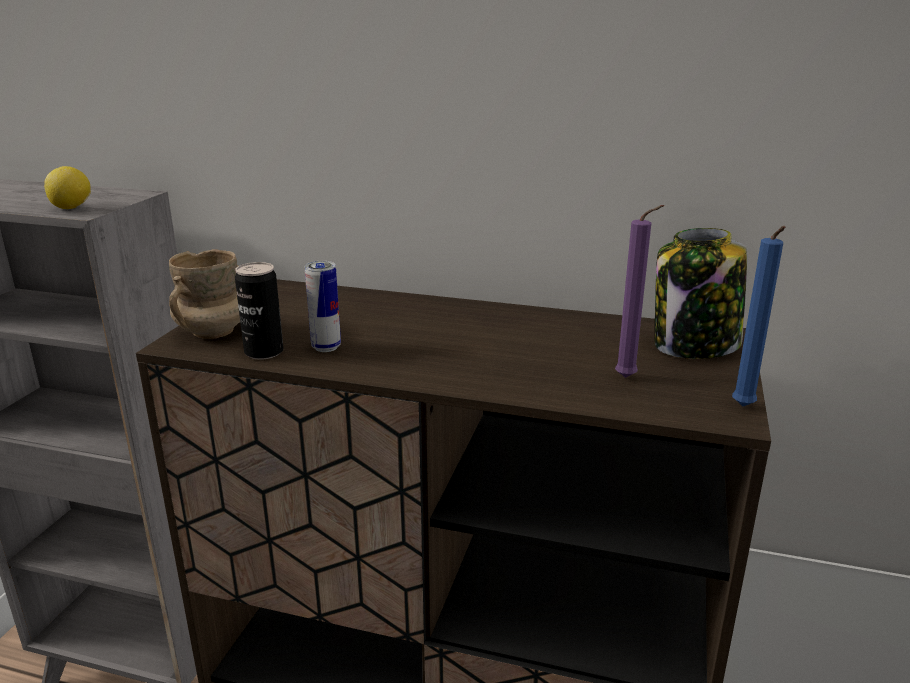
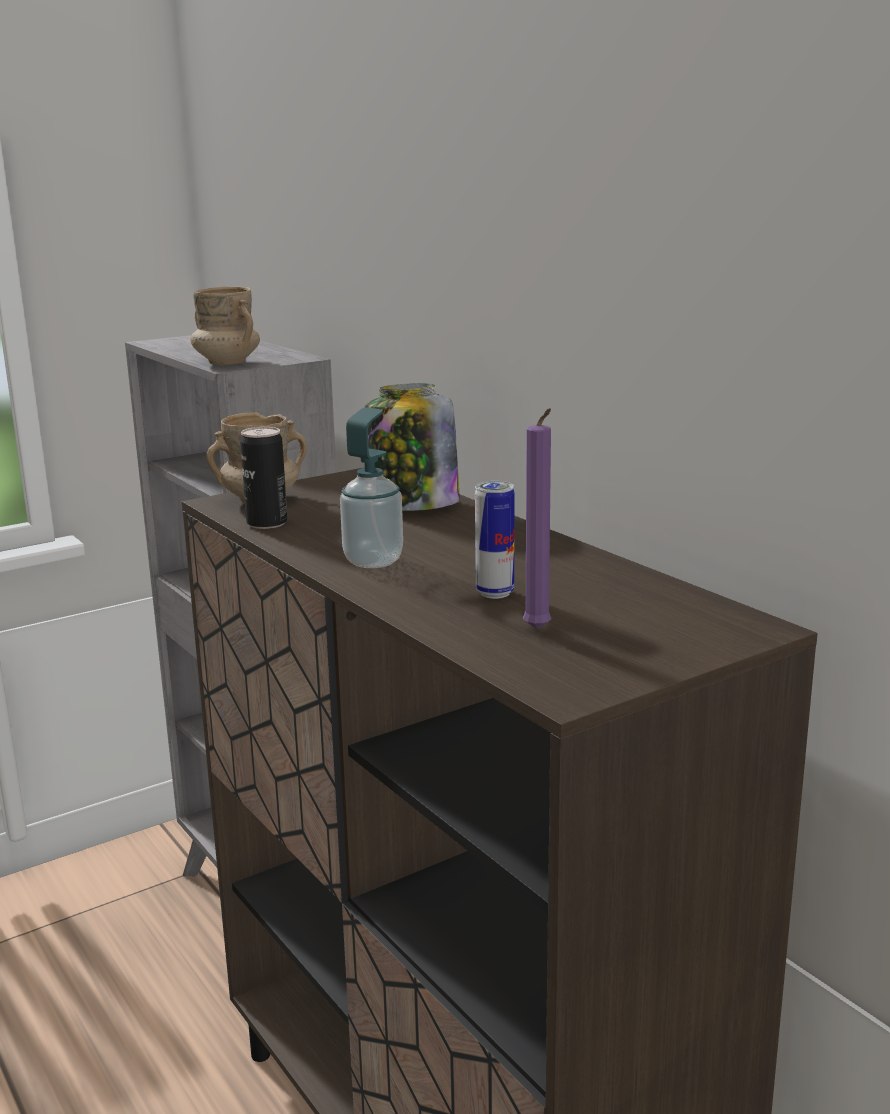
camera: 40 degrees right, 5 degrees down
lemon [44,166,91,209] -> beige mug [190,286,260,365]
can [305,261,341,352] -> can moved to [475,481,515,599]
jar [655,228,747,359] -> jar moved to [365,383,460,511]
blue candle [732,226,785,406] -> none
none -> soap dispenser [340,407,403,568]

